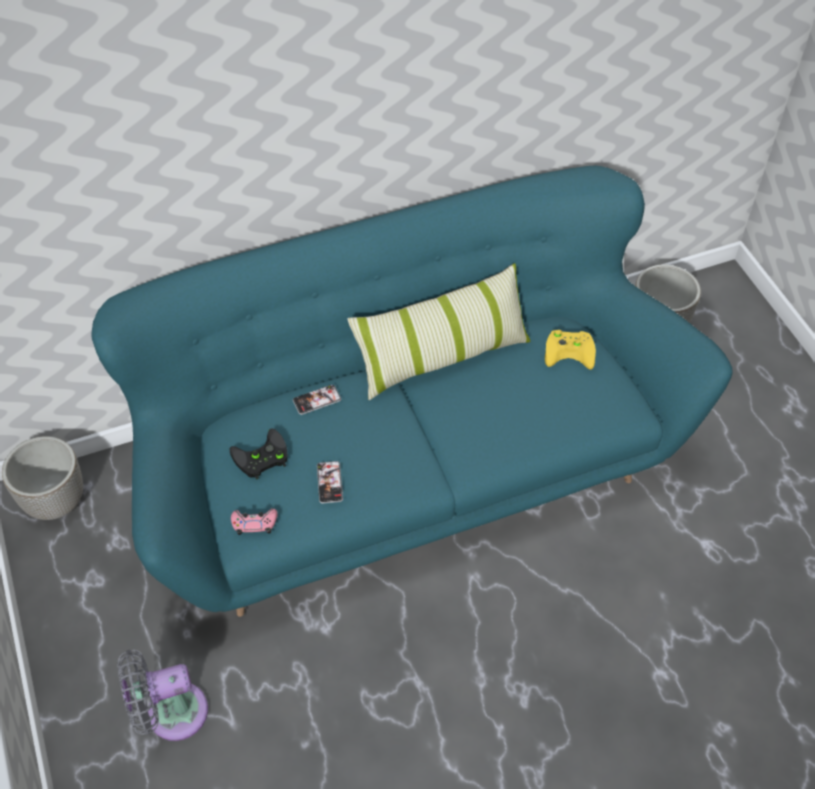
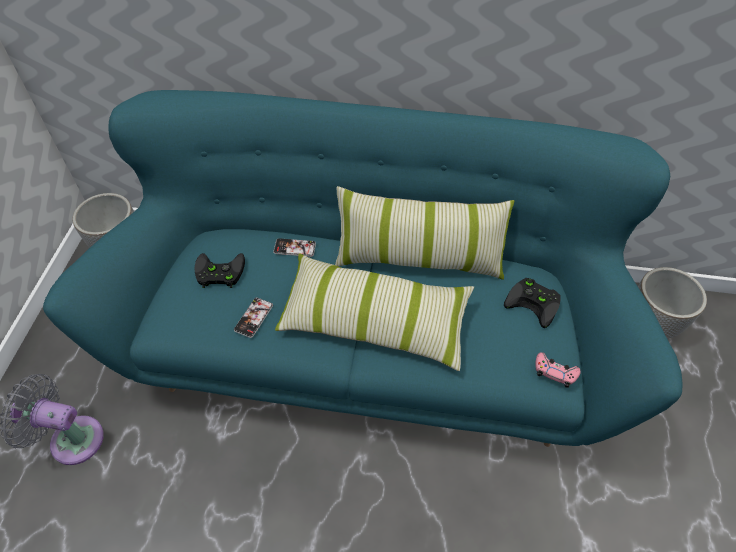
camera: 30 degrees right, 0 degrees up
pink game controller [231,508,278,535] -> pink game controller moved to [536,352,581,388]
yellow game controller [545,330,596,370] -> black game controller [504,278,560,328]
none -> pillow [275,253,474,371]

